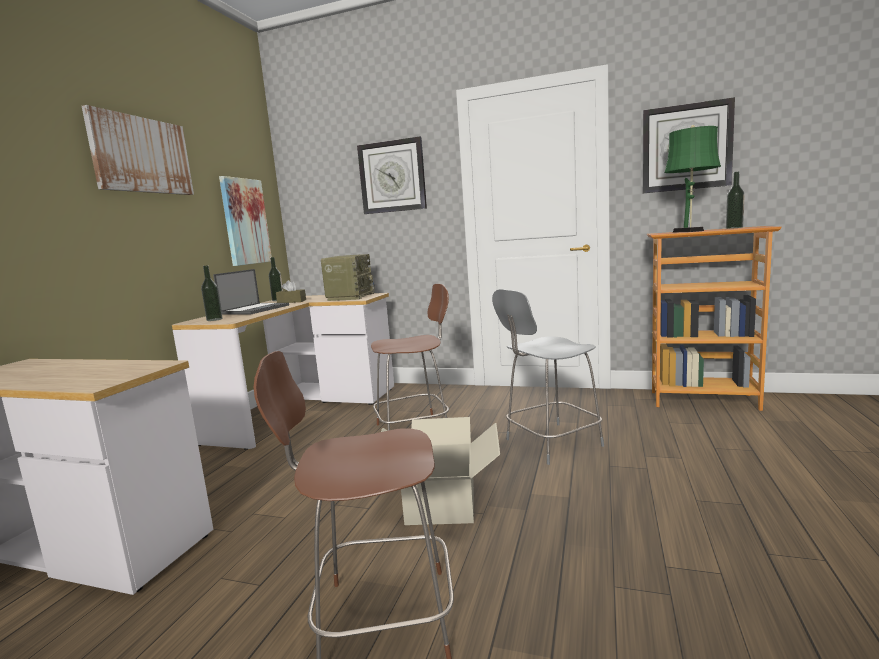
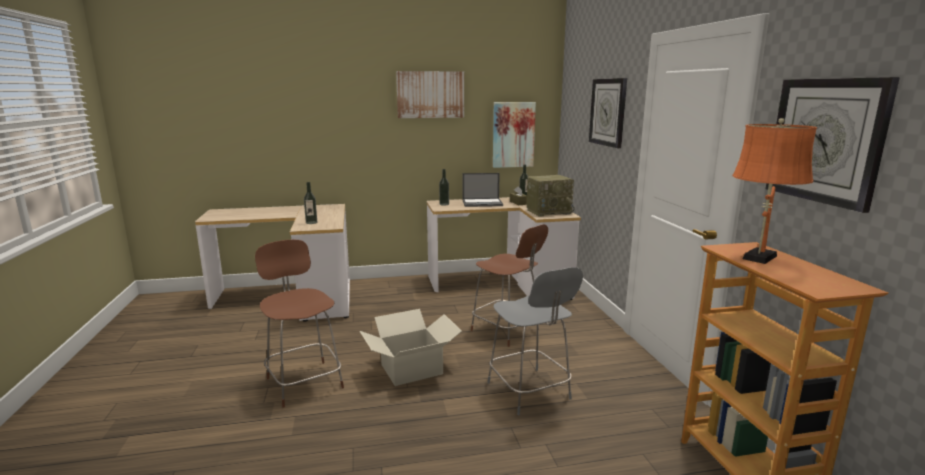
camera: 60 degrees right, 5 degrees up
grey chair [492,289,604,465] -> grey chair turned 150 degrees counterclockwise [487,267,583,415]
green table lamp [664,125,721,233] -> orange table lamp [732,118,817,264]
bottle [726,172,745,229] -> bottle moved to [304,182,317,224]

